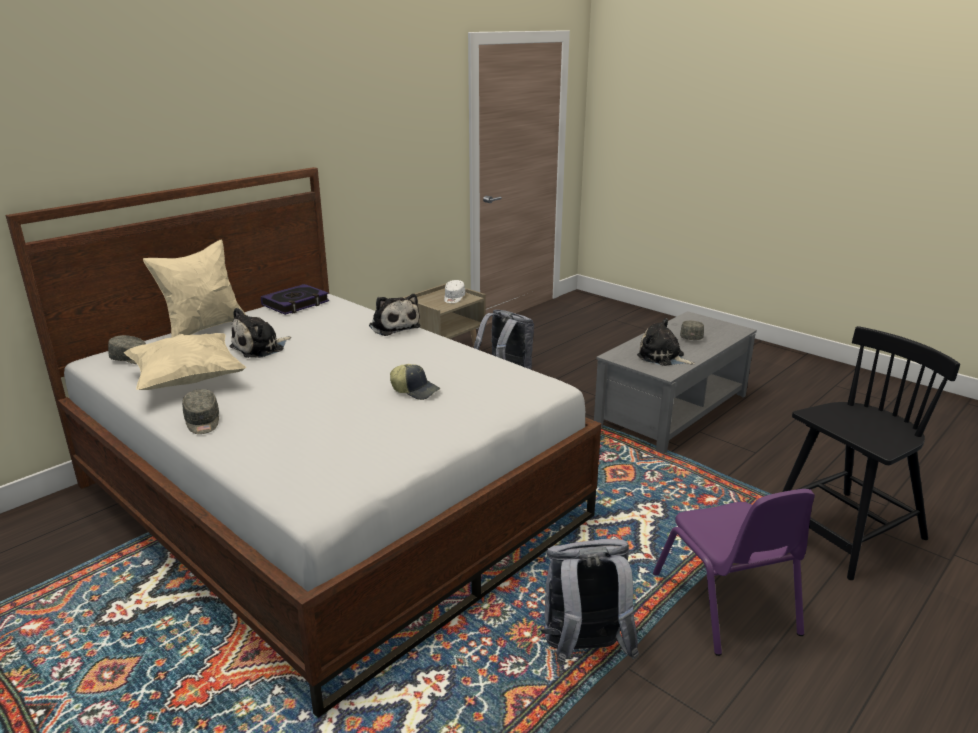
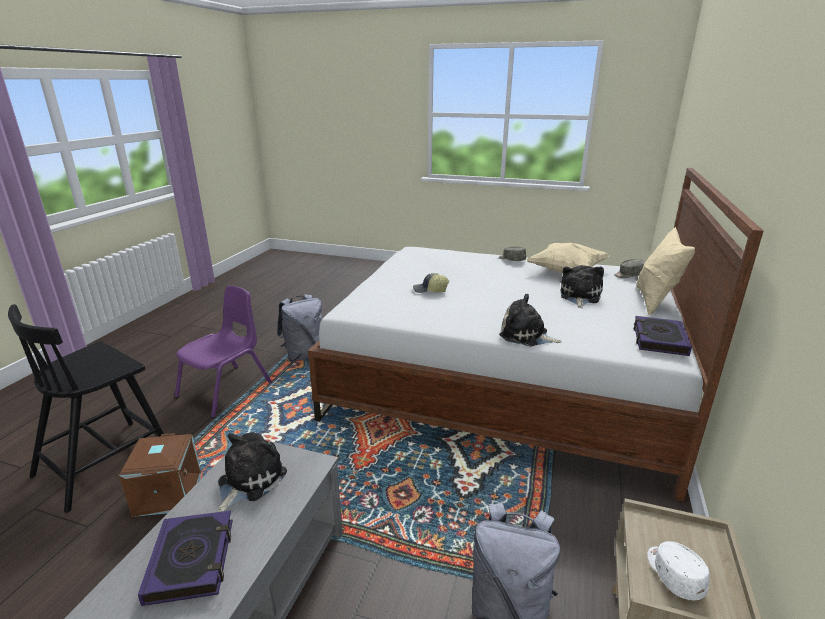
camera: 155 degrees right, 0 degrees up
plush toy [637,318,695,366] -> plush toy turned 75 degrees counterclockwise [218,432,287,512]
purple chair [653,489,815,656] -> purple chair turned 75 degrees clockwise [175,285,272,418]
grey cap [680,321,704,340] -> book [138,511,233,606]
none -> brown storage box [119,433,201,517]

